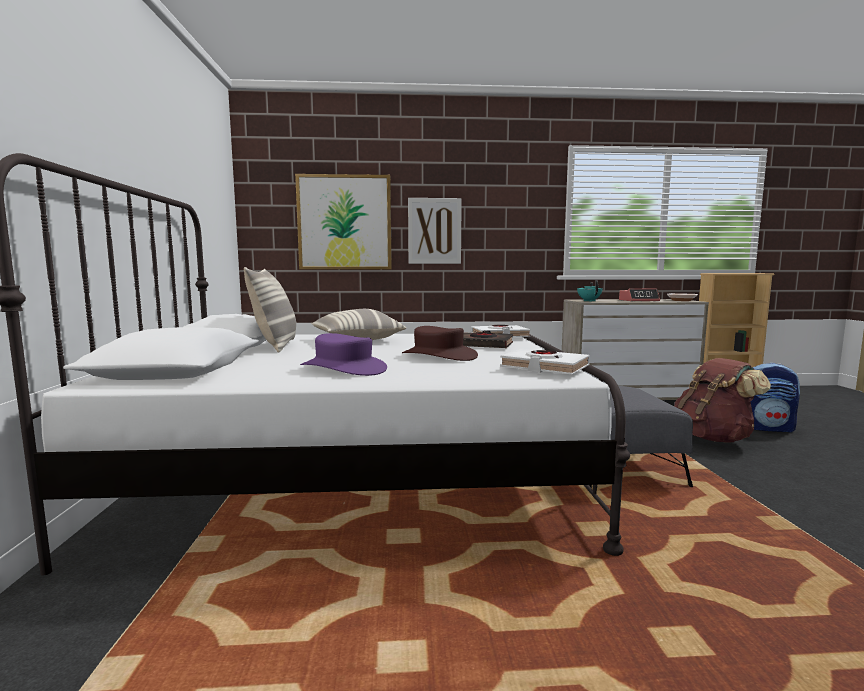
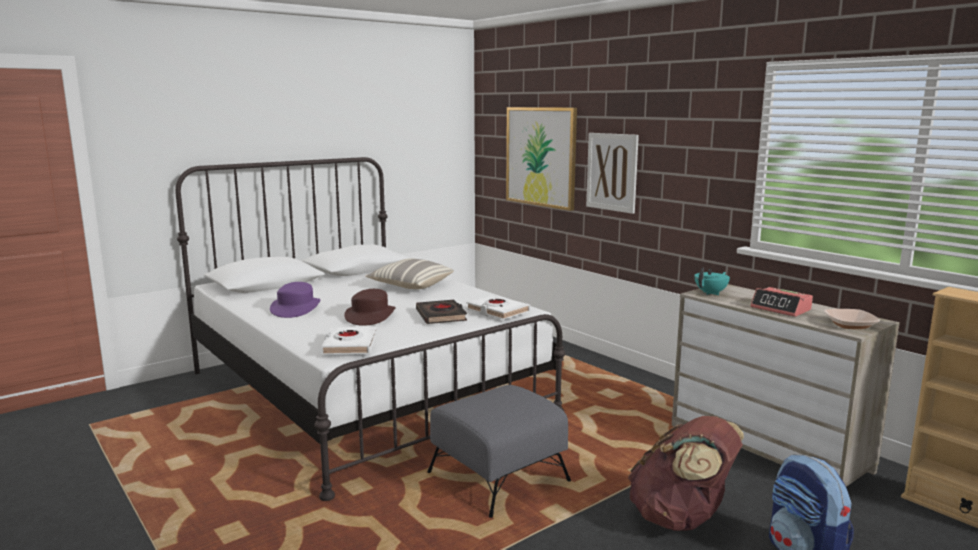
camera: 55 degrees right, 5 degrees up
pillow [244,267,296,353] -> none

